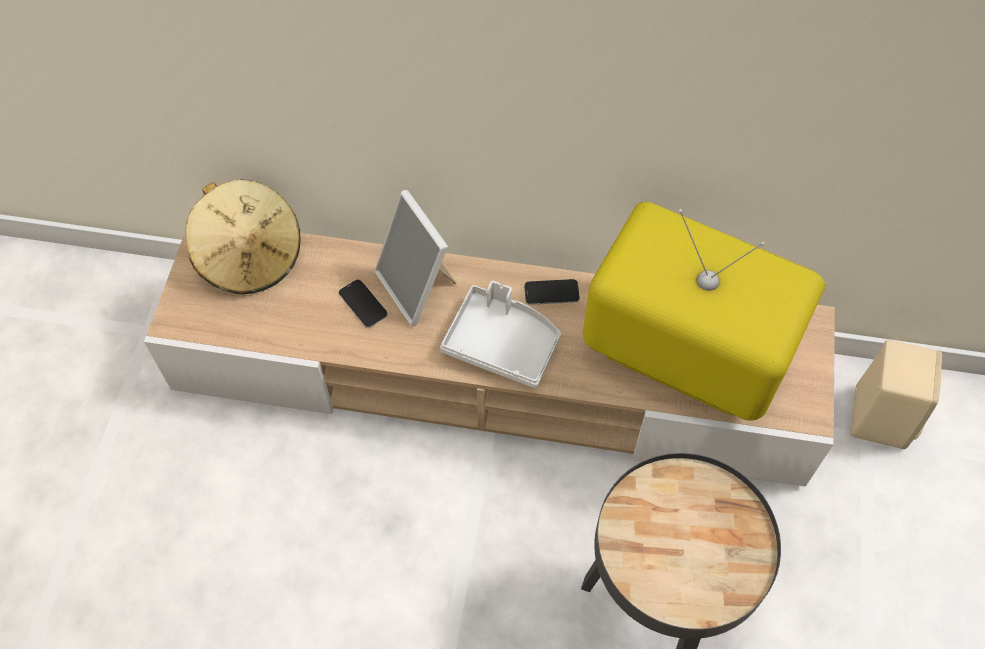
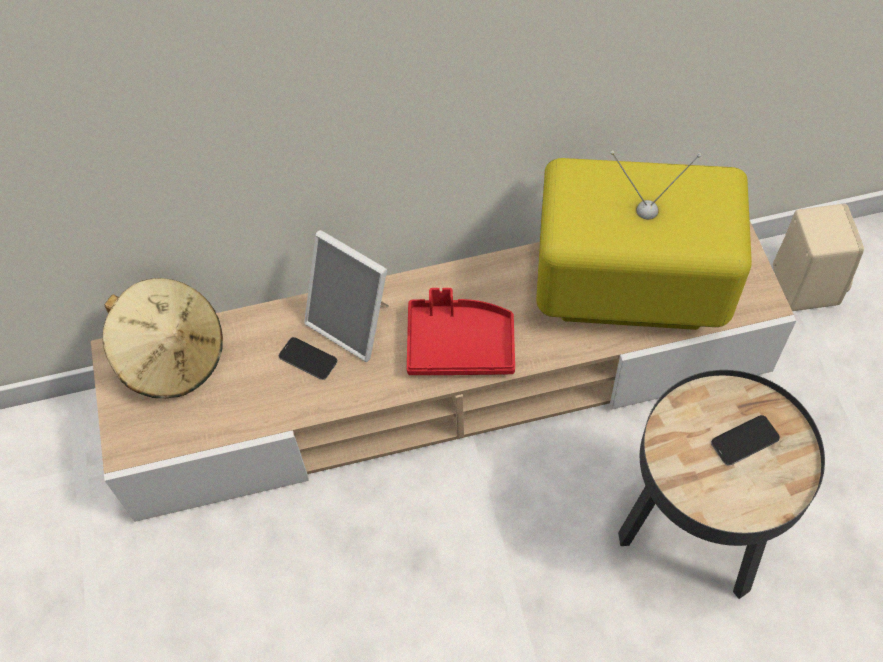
camera: 20 degrees left, 0 degrees up
grey tray [440,281,561,388] -> red tray [407,288,515,375]
phone [524,279,580,305] -> phone moved to [711,415,780,466]

